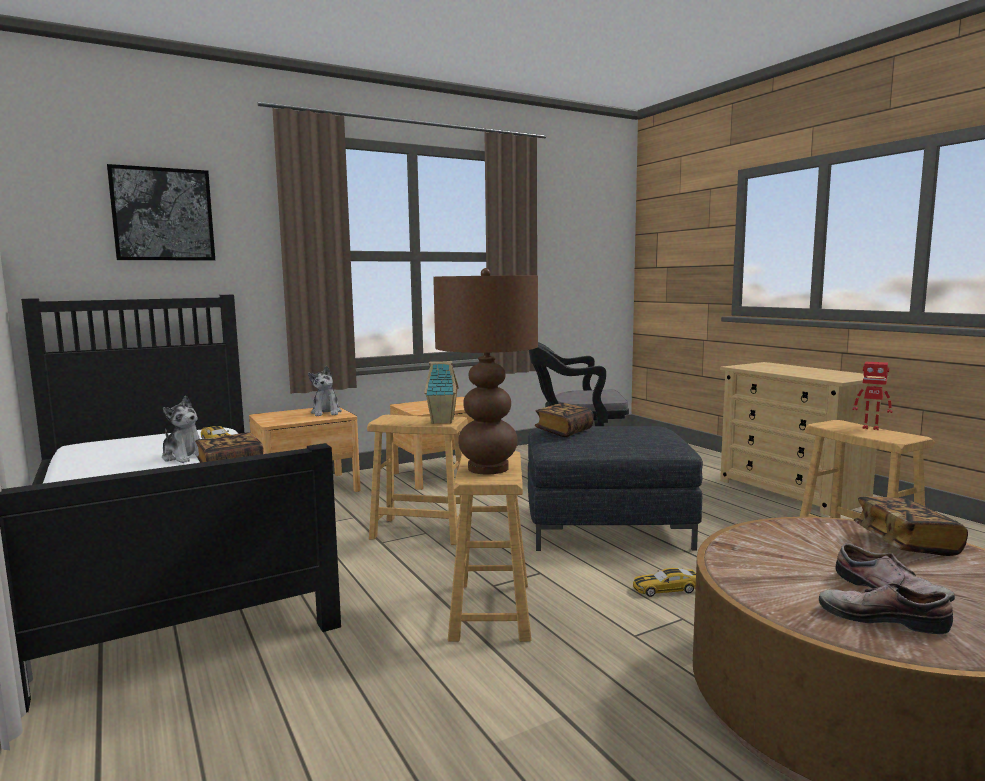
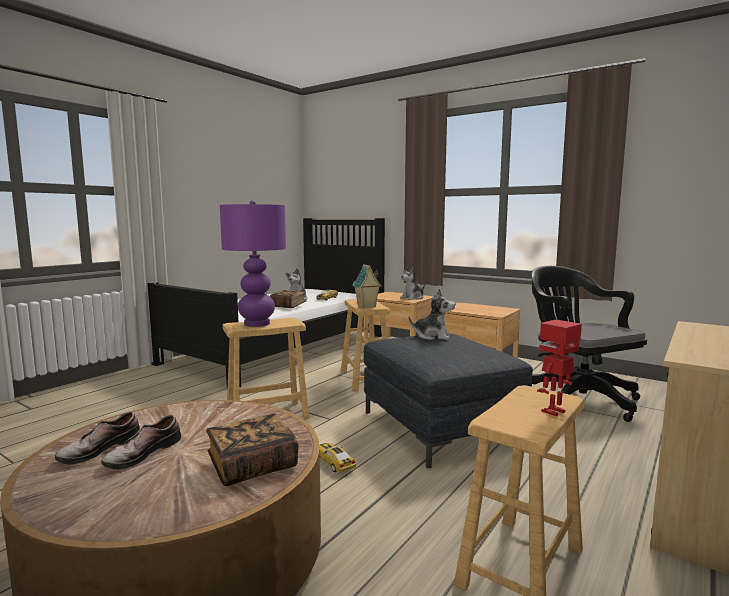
camera: 65 degrees right, 0 degrees up
picture [107,164,215,261] -> none
brown table lamp [433,268,538,474] -> purple table lamp [220,200,286,327]
book [535,403,594,437] -> plush toy [409,289,455,340]
shoe [819,583,953,634] -> shoe turned 150 degrees counterclockwise [55,411,140,464]
toy robot [853,362,892,430] -> toy robot turned 45 degrees clockwise [537,319,582,416]

